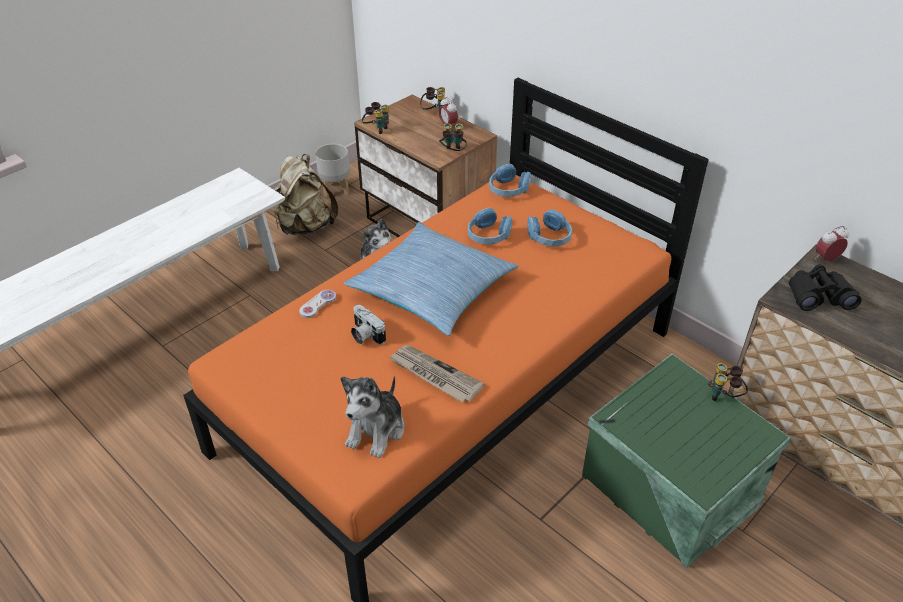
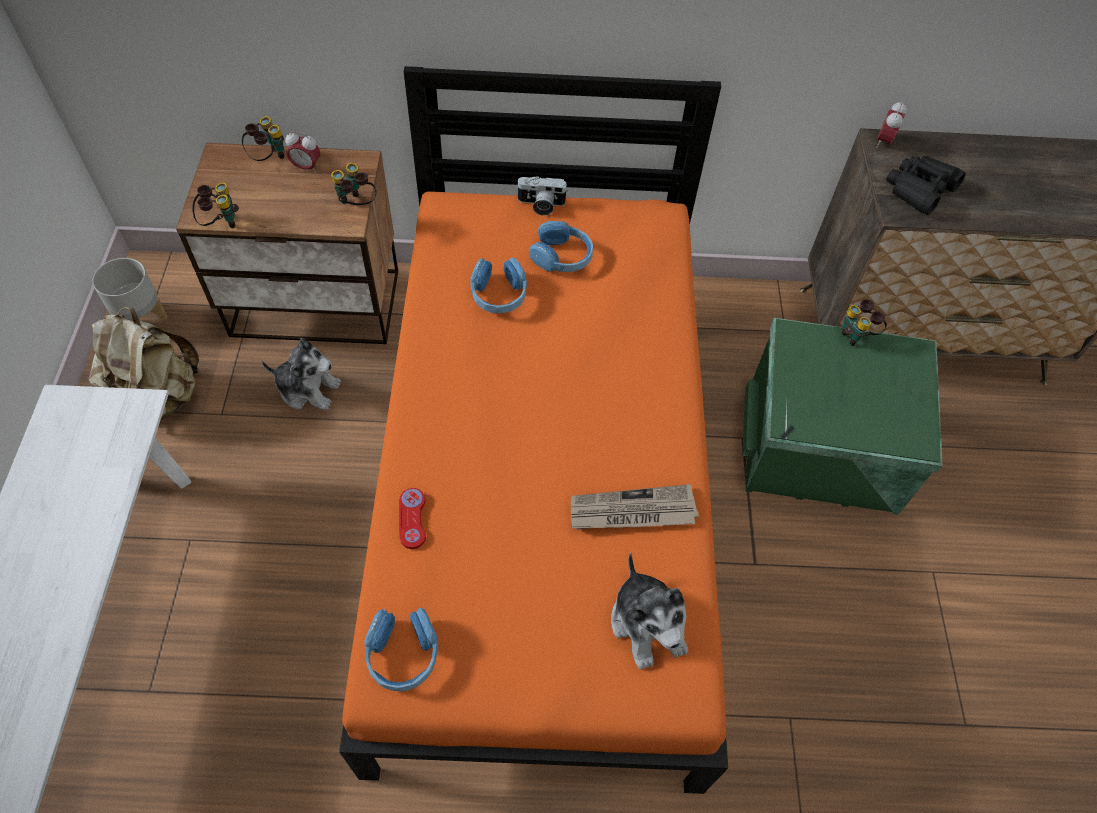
camera: 45 degrees left, 15 degrees up
white game controller [299,290,336,318] -> red game controller [399,488,426,549]
pillow [344,222,518,336] -> none
camera [351,305,386,345] -> camera moved to [516,176,568,216]
blue headphones [489,164,531,197] -> blue headphones moved to [365,608,438,691]

